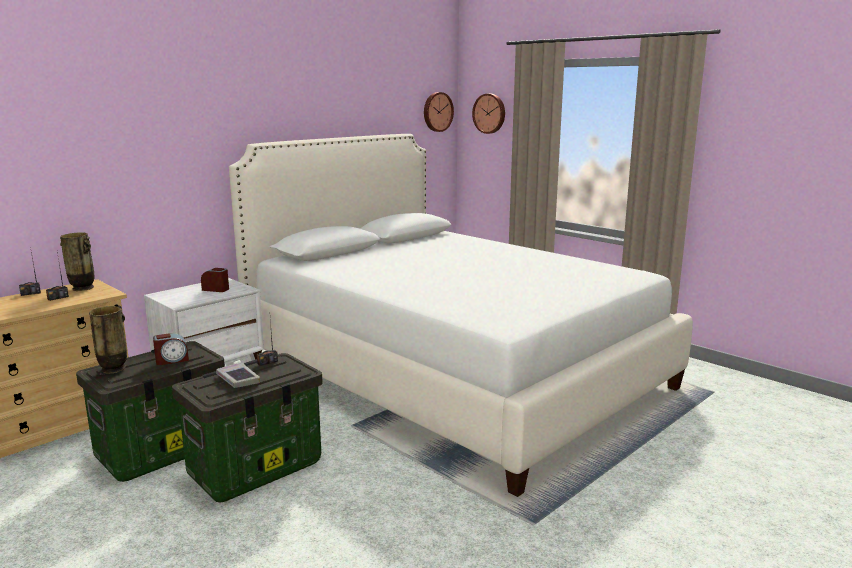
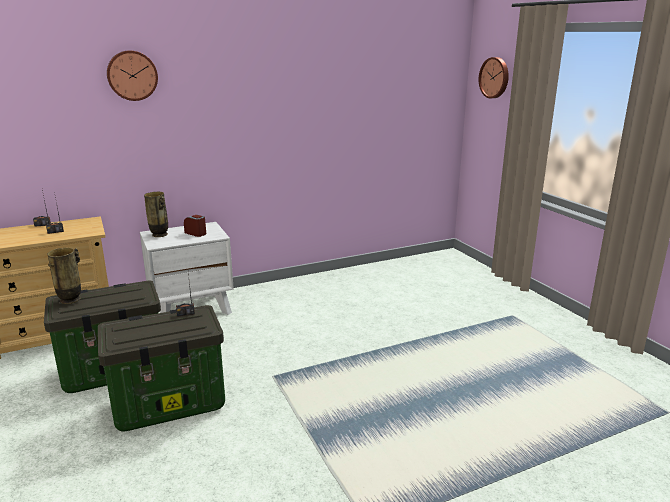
camera: 20 degrees right, 5 degrees up
vase [60,232,94,291] -> vase moved to [144,192,168,237]
alarm clock [153,333,189,365] -> none
book [216,362,260,388] -> none
white bed [229,134,693,497] -> none
wall clock [424,92,454,132] -> wall clock moved to [107,50,158,101]

